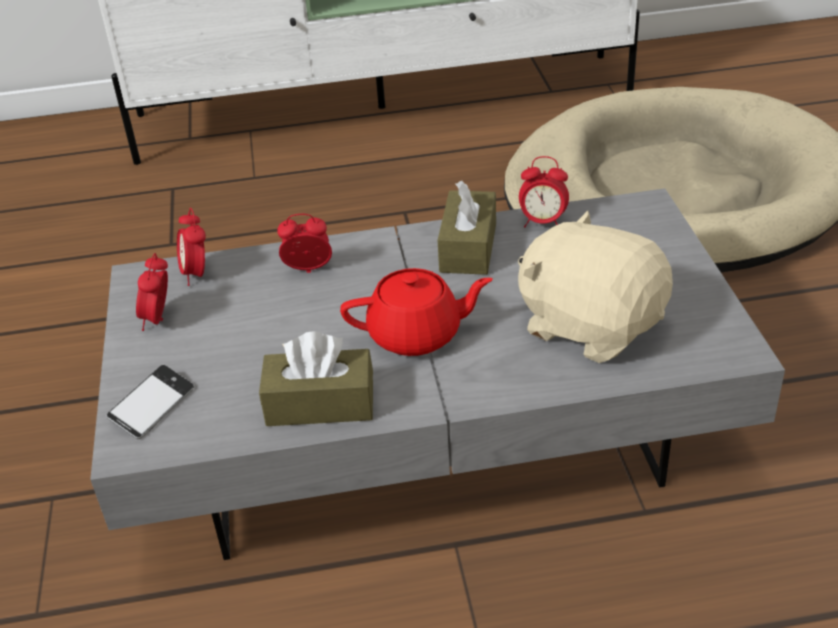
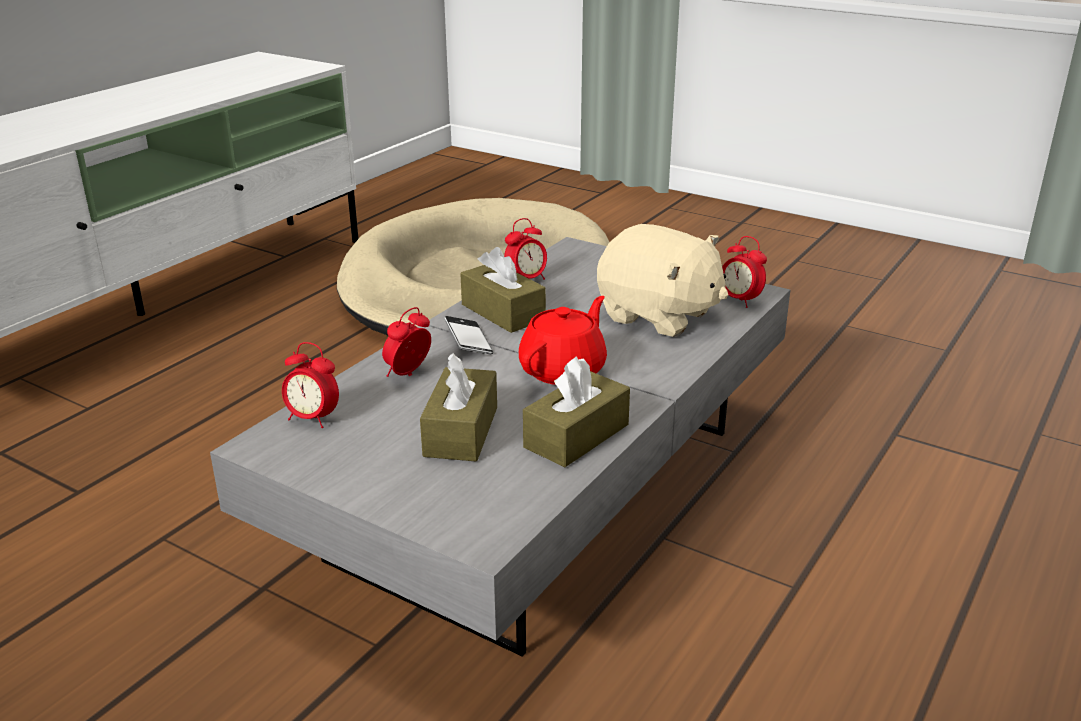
camera: 50 degrees left, 10 degrees down
phone [106,365,194,439] -> phone moved to [444,316,493,355]
alarm clock [136,253,168,331] -> alarm clock moved to [722,236,767,308]
beige plush toy [518,211,673,363] -> beige plush toy turned 135 degrees counterclockwise [597,224,728,337]
none -> brown tissue box [420,353,497,461]

